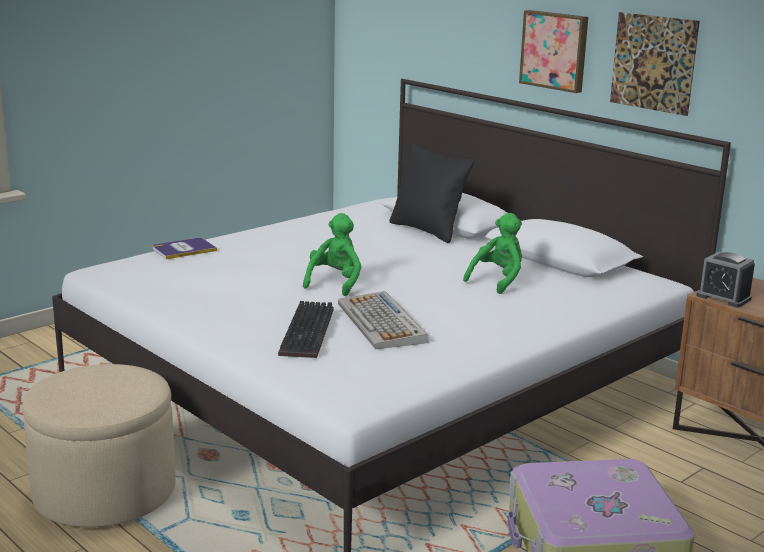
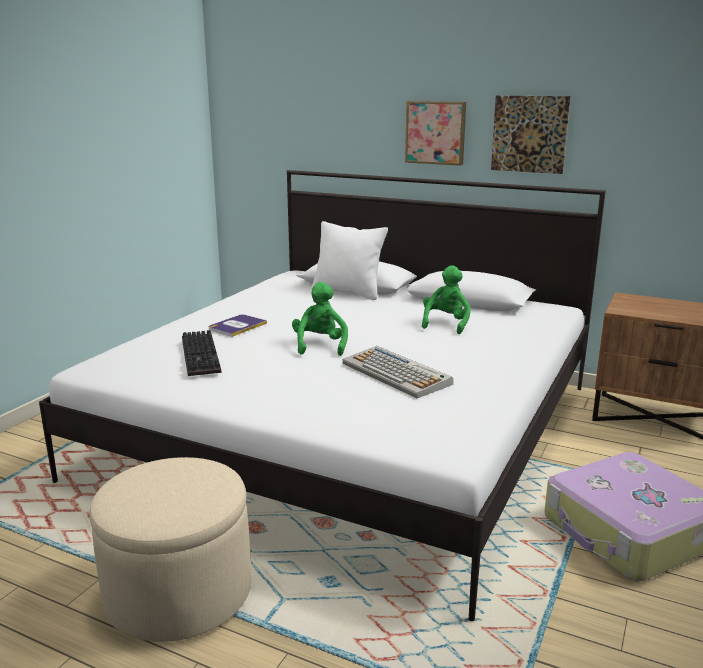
camera: 20 degrees left, 0 degrees up
book [153,238,217,259] -> book moved to [208,314,267,337]
keyboard [278,301,333,358] -> keyboard moved to [182,330,222,376]
black pillow [389,144,474,243] -> white pillow [311,221,388,300]
alarm clock [696,252,755,307] -> none

